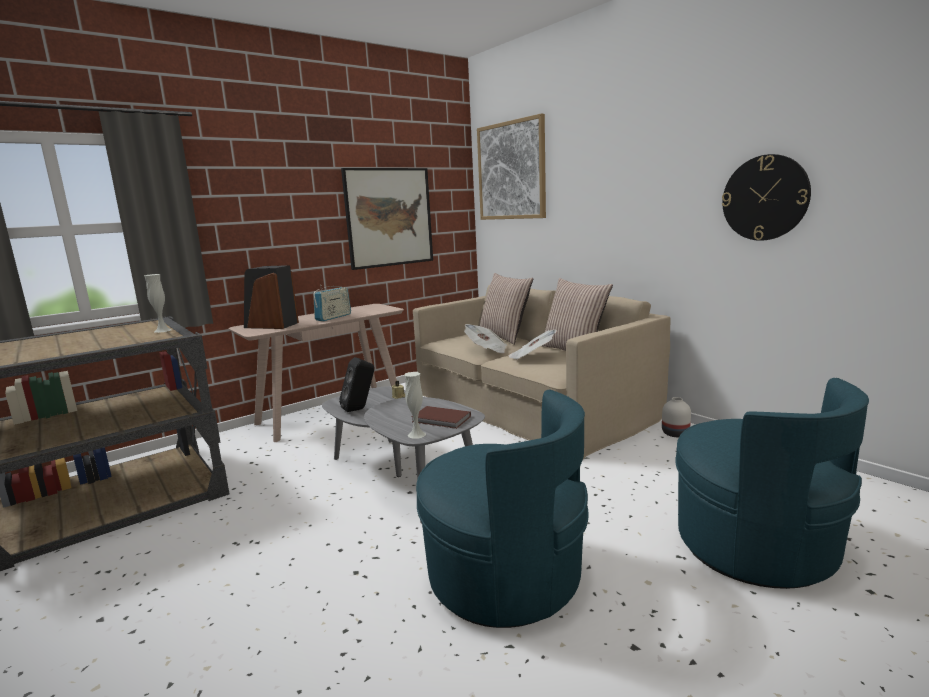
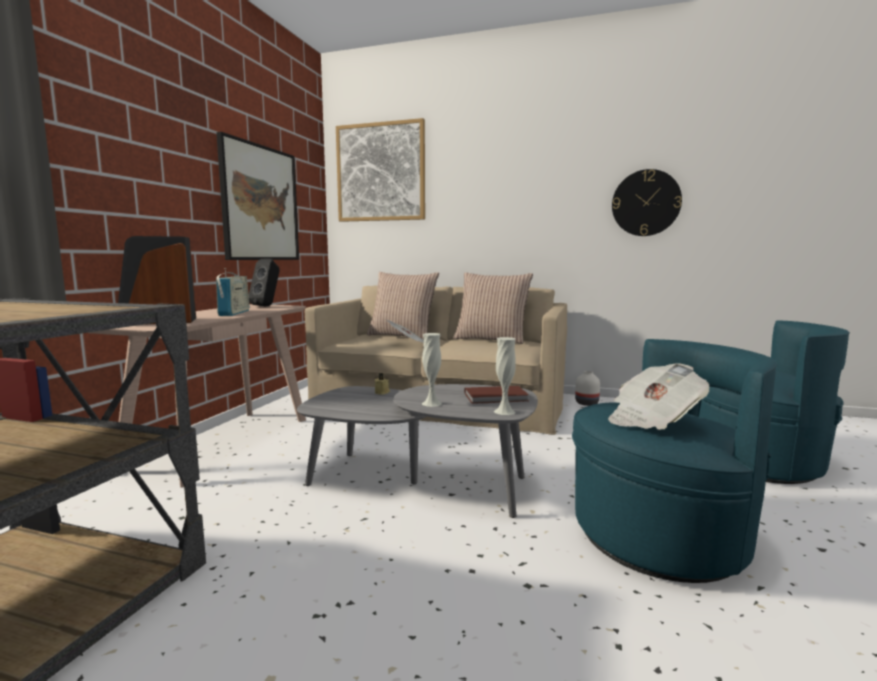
camera: 35 degrees left, 5 degrees down
white vase [144,274,171,333] -> white vase moved to [422,333,442,407]
black speaker [339,357,374,412] -> black speaker moved to [249,258,280,306]
newspaper [509,329,557,360] -> newspaper moved to [608,363,710,430]

